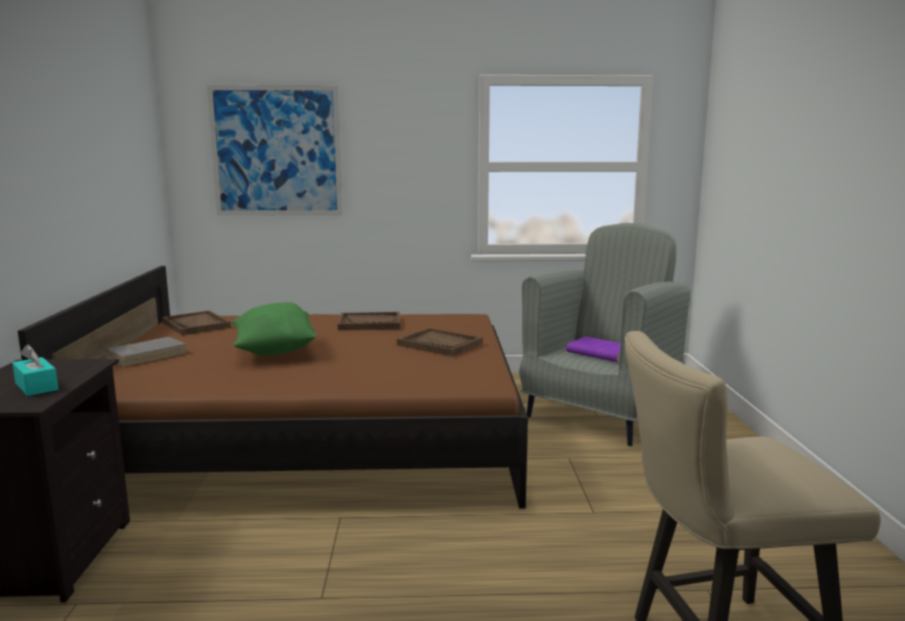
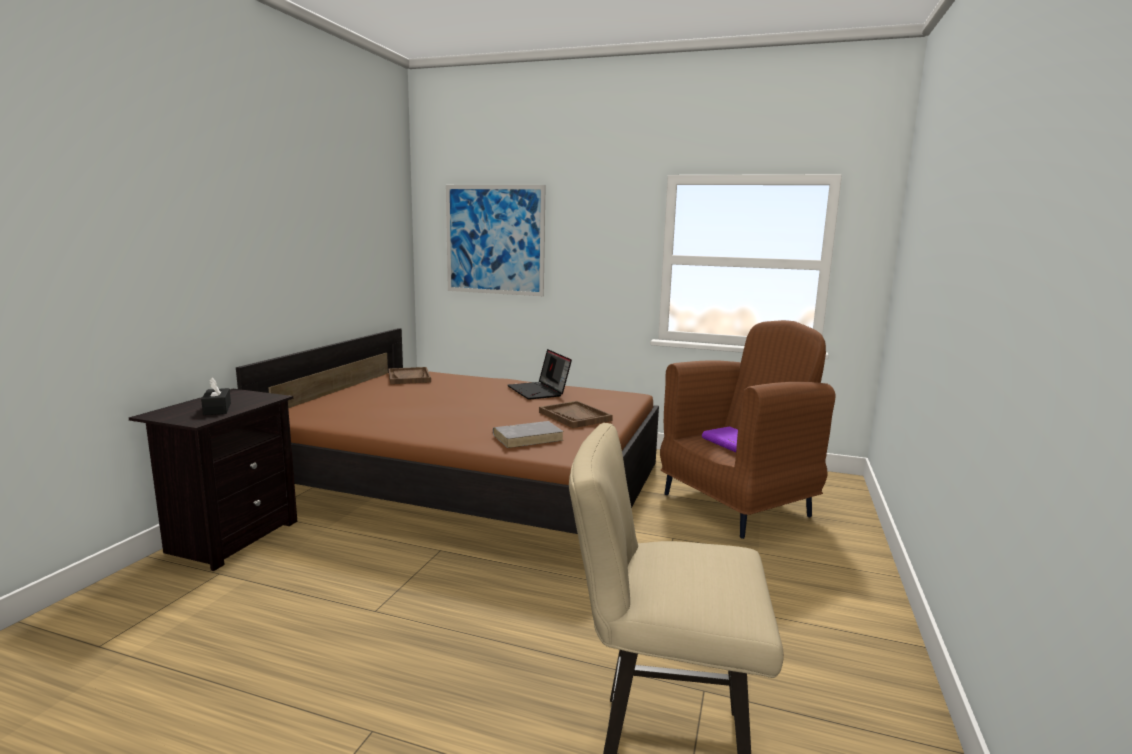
camera: 20 degrees right, 0 degrees up
turquoise tissue box [12,344,58,396] -> black tissue box [201,378,231,415]
grey book [106,337,187,367] -> grey book moved to [493,421,564,448]
green pillow [231,302,317,356] -> none
brown tray [338,312,400,330] -> laptop [508,349,572,400]
grey armchair [519,223,691,446] -> brown armchair [660,320,836,539]

